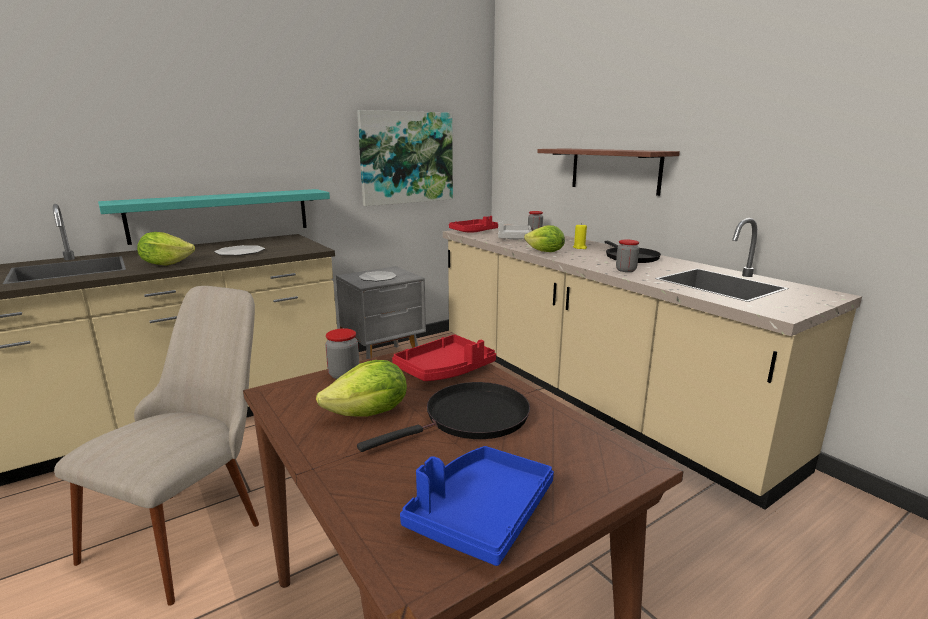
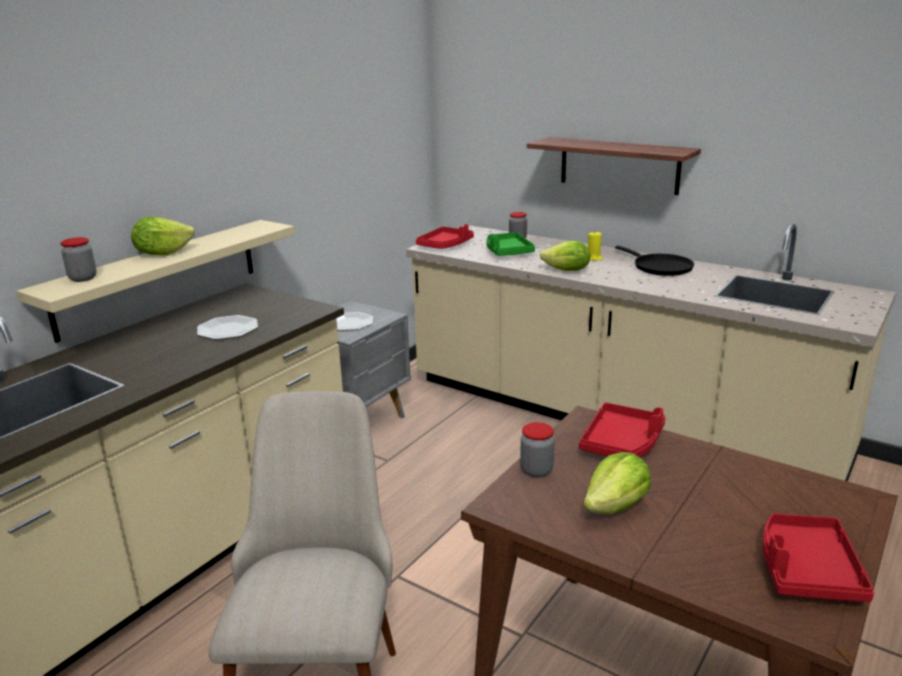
camera: 20 degrees left, 5 degrees up
turquoise shelf [98,189,330,245] -> beige shelf [17,220,295,343]
lettuce [137,232,195,266] -> lettuce moved to [131,217,195,255]
picture [357,110,453,206] -> none
black frying pan [357,382,530,452] -> none
blue tray [400,446,554,566] -> red tray [763,513,874,602]
grey tray [498,221,532,240] -> green tray [486,232,535,256]
jar [616,240,639,272] -> jar moved to [60,237,97,282]

